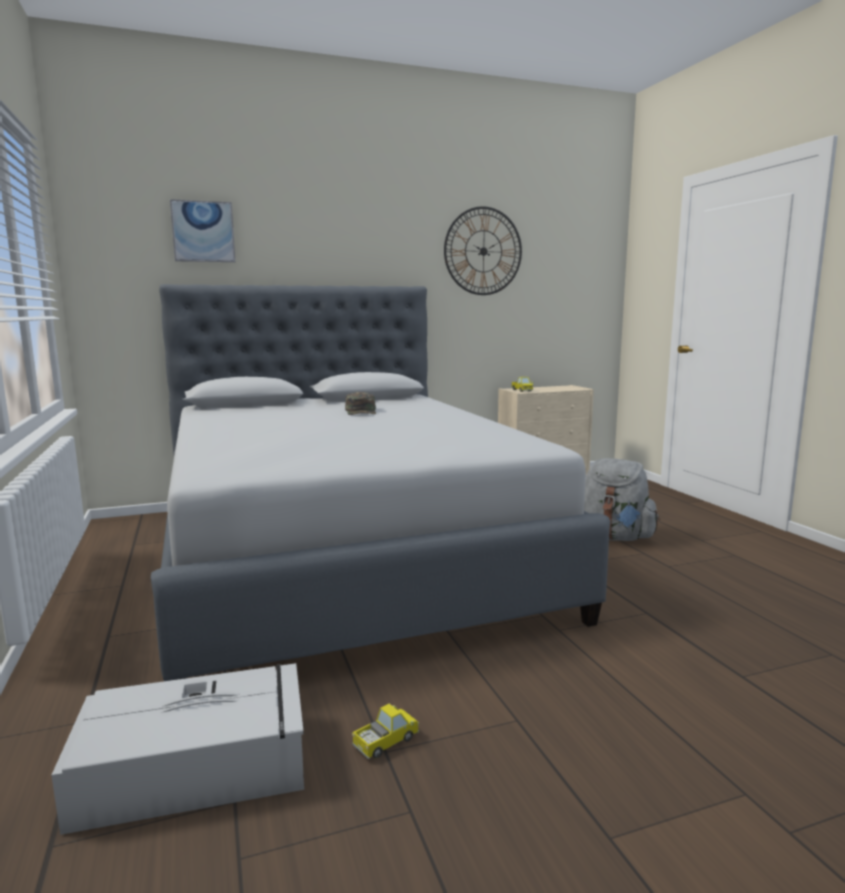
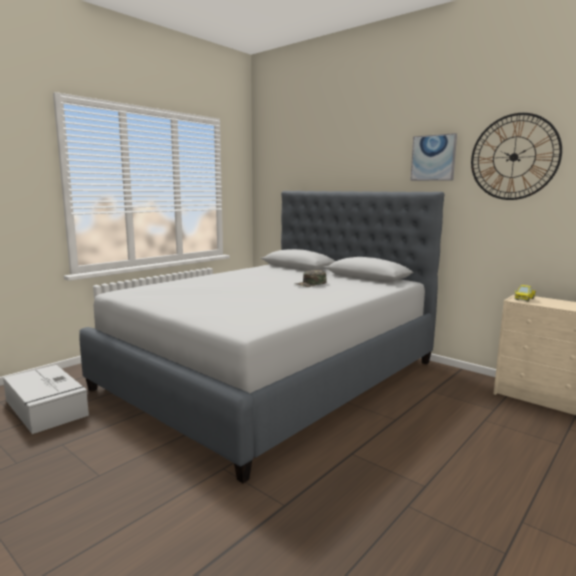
camera: 60 degrees right, 0 degrees up
picture [170,199,236,262] -> picture moved to [410,133,457,181]
toy truck [352,704,419,760] -> none
grey backpack [584,458,660,541] -> none

